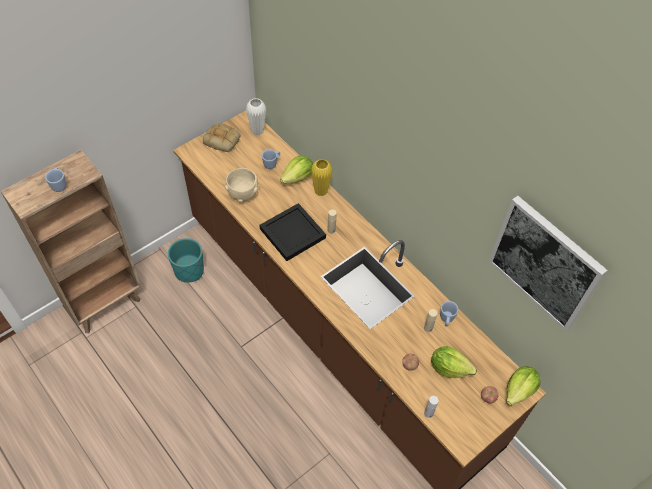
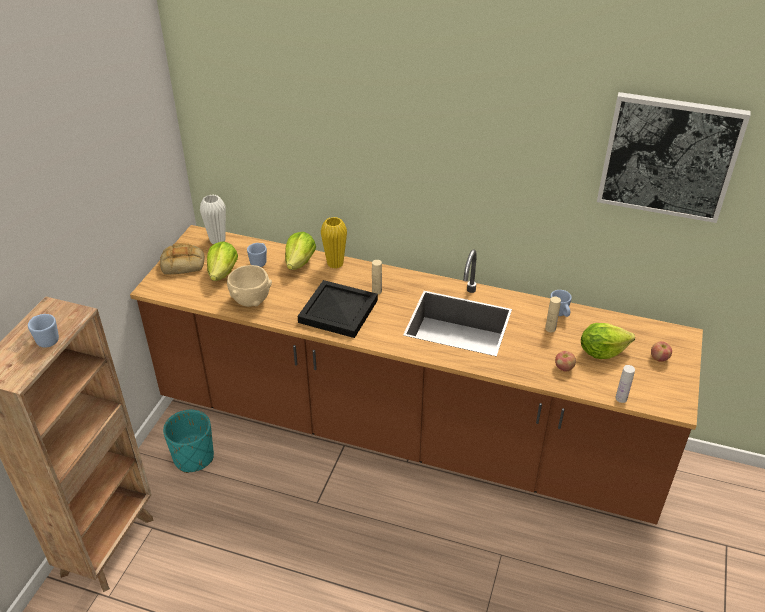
camera: 30 degrees left, 15 degrees down
lettuce [506,366,541,406] -> lettuce moved to [207,241,238,281]

